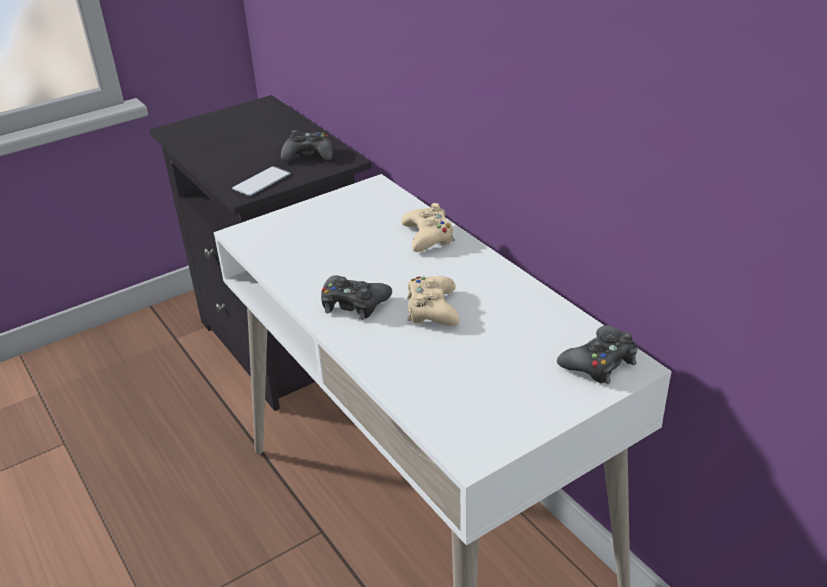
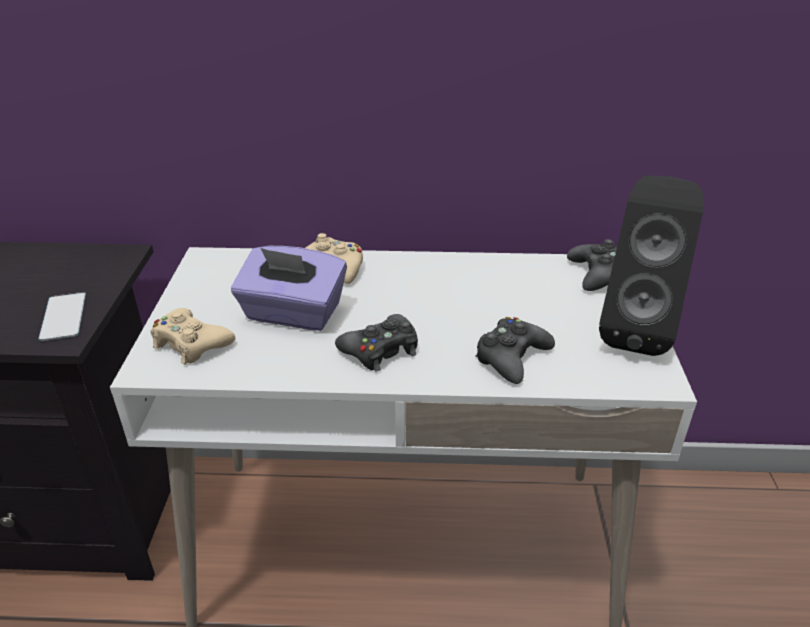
camera: 55 degrees left, 0 degrees up
black game controller [281,130,333,162] -> black game controller moved to [475,317,555,384]
beige game controller [407,276,460,326] -> beige game controller moved to [150,308,235,365]
none -> purple tissue box [231,246,347,331]
none -> black speaker [599,176,704,356]

